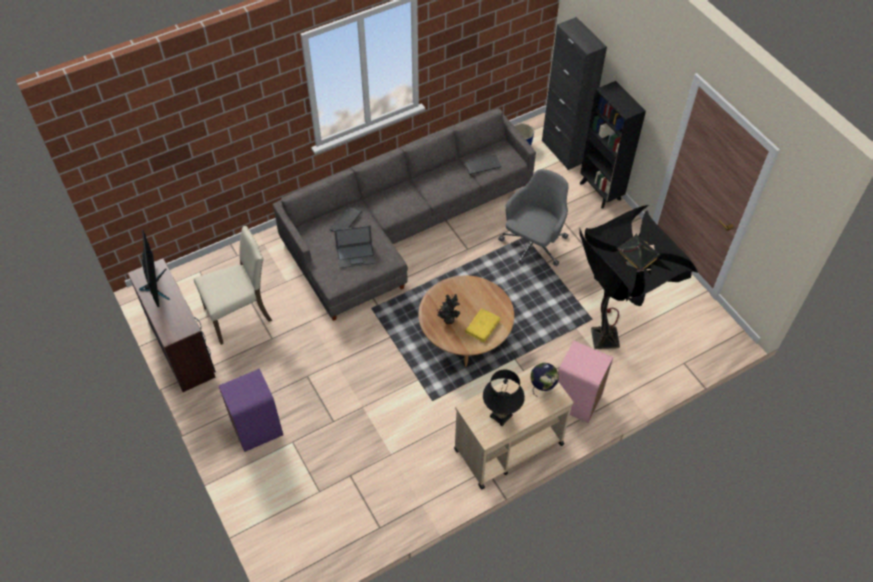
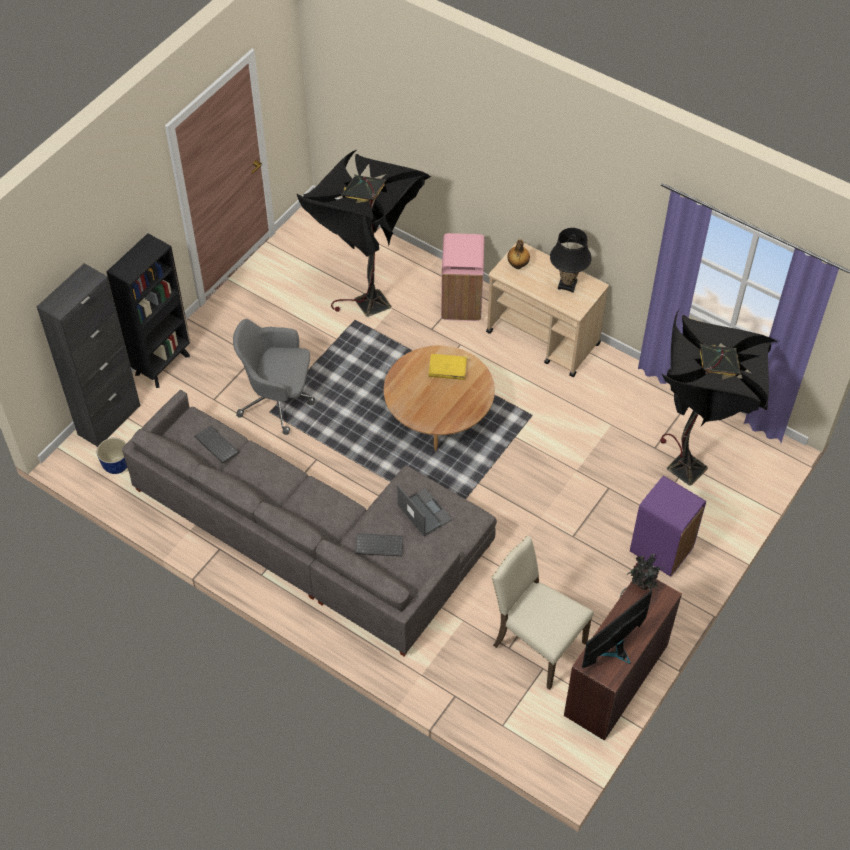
camera: 115 degrees left, 0 degrees up
potted plant [437,294,460,324] -> potted plant moved to [627,553,665,590]
globe [530,363,559,397] -> bottle [507,239,530,269]
none -> black floor lamp [660,309,778,486]

